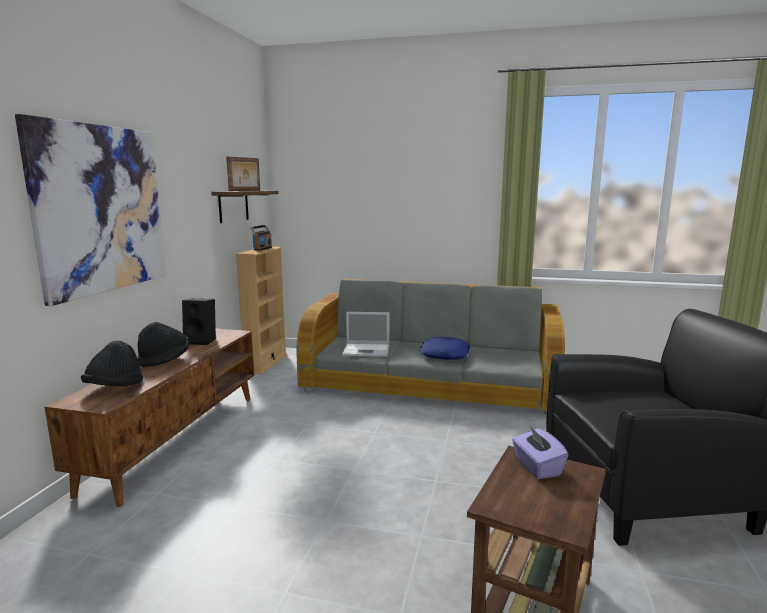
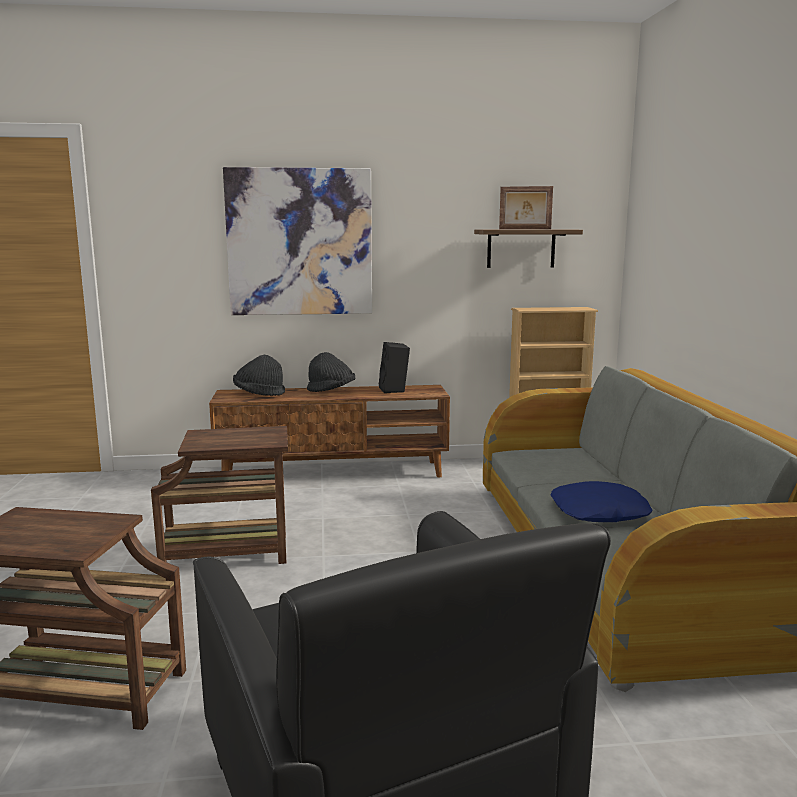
camera: 70 degrees right, 0 degrees up
radio [251,225,272,251] -> none
laptop [342,312,389,357] -> none
purple tissue box [512,426,568,479] -> none
none -> brown side table [151,426,288,564]

